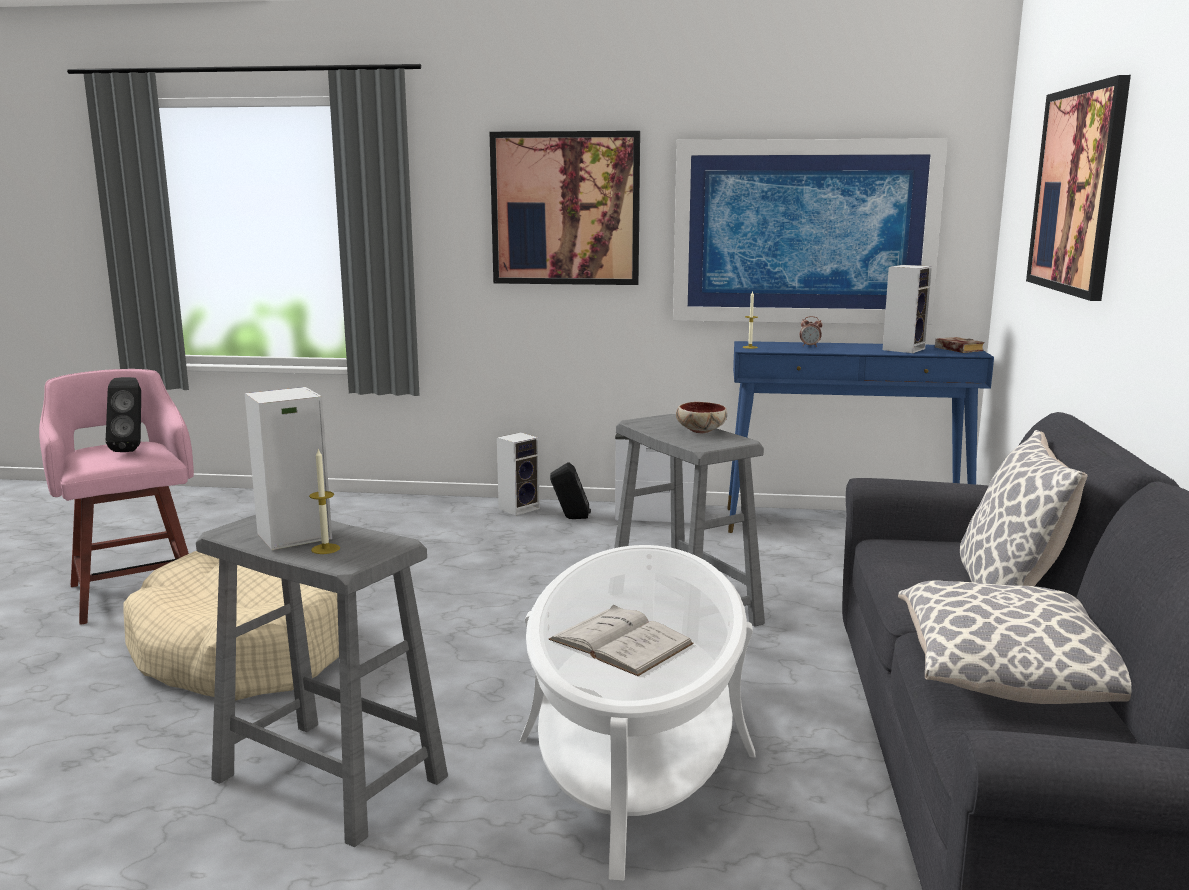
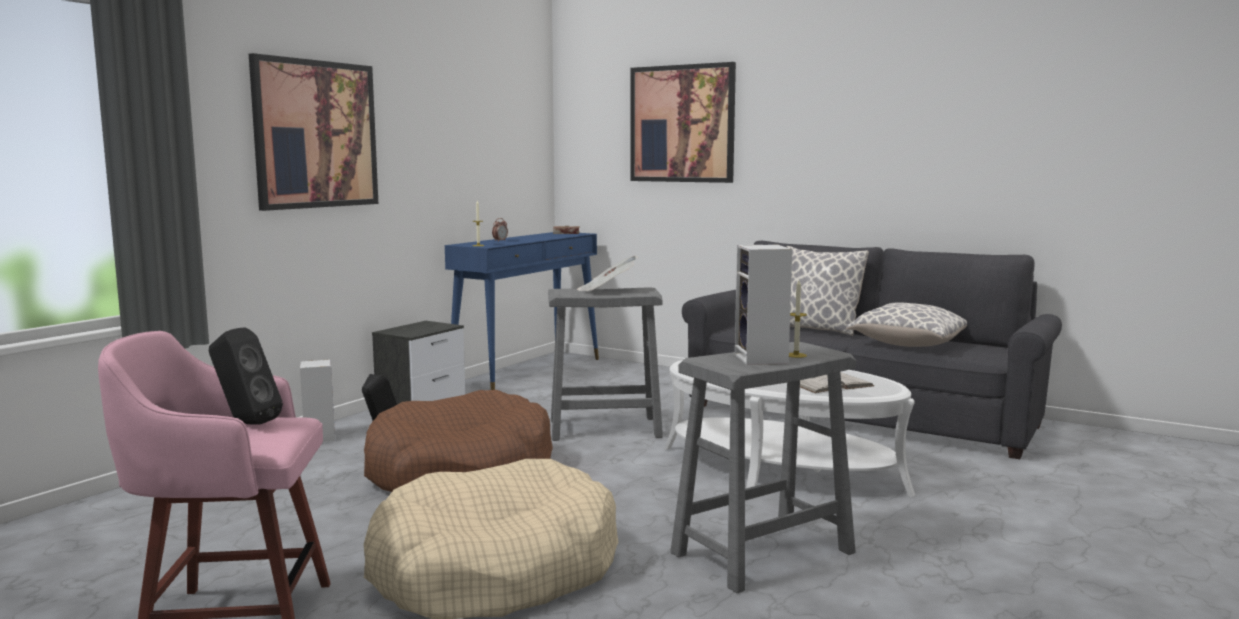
camera: 65 degrees left, 5 degrees down
picture [673,138,948,325] -> none
bowl [676,402,727,433] -> newspaper [577,256,639,291]
speaker [883,265,932,353] -> none
none -> brown dog bed [364,390,553,492]

